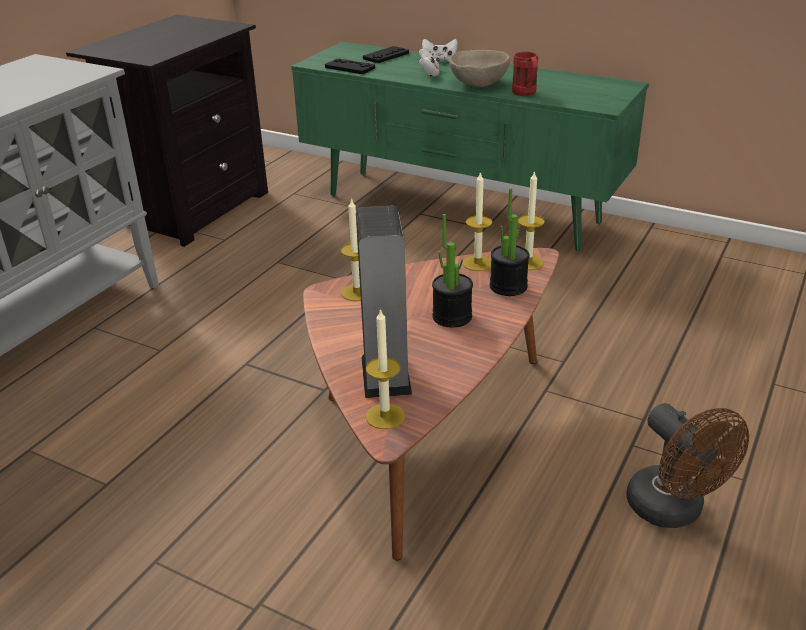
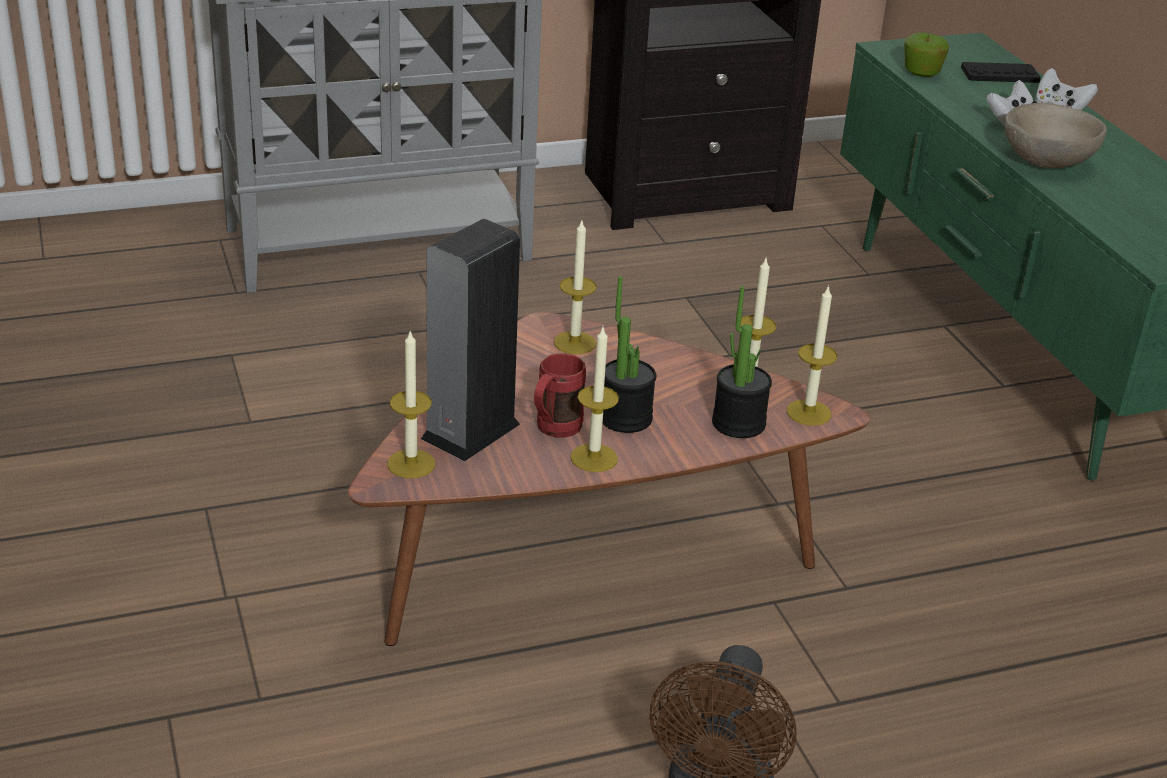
camera: 40 degrees right, 0 degrees up
black game controller [325,58,375,74] -> apple [904,32,949,77]
red mug [512,52,538,96] -> red mug moved to [534,354,586,437]
none -> candle [570,327,619,472]

